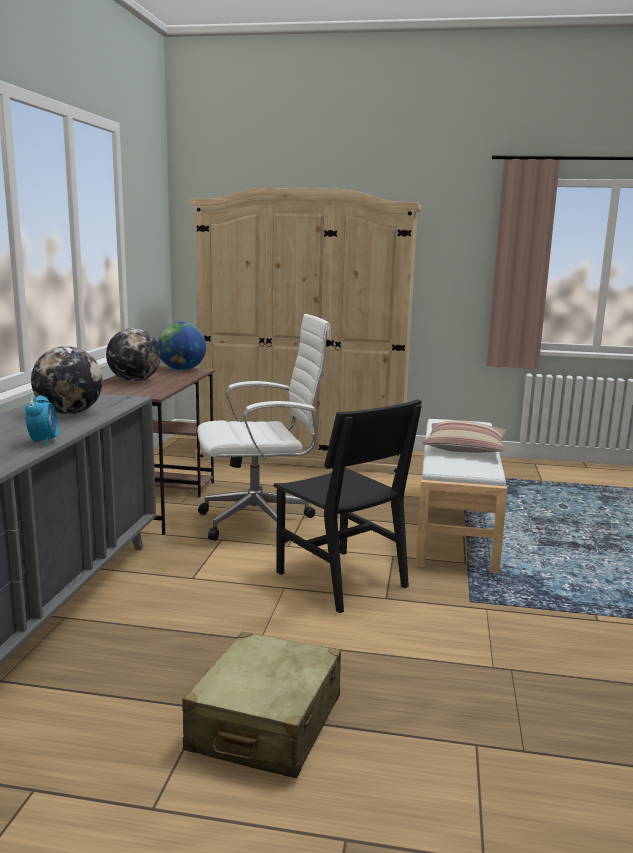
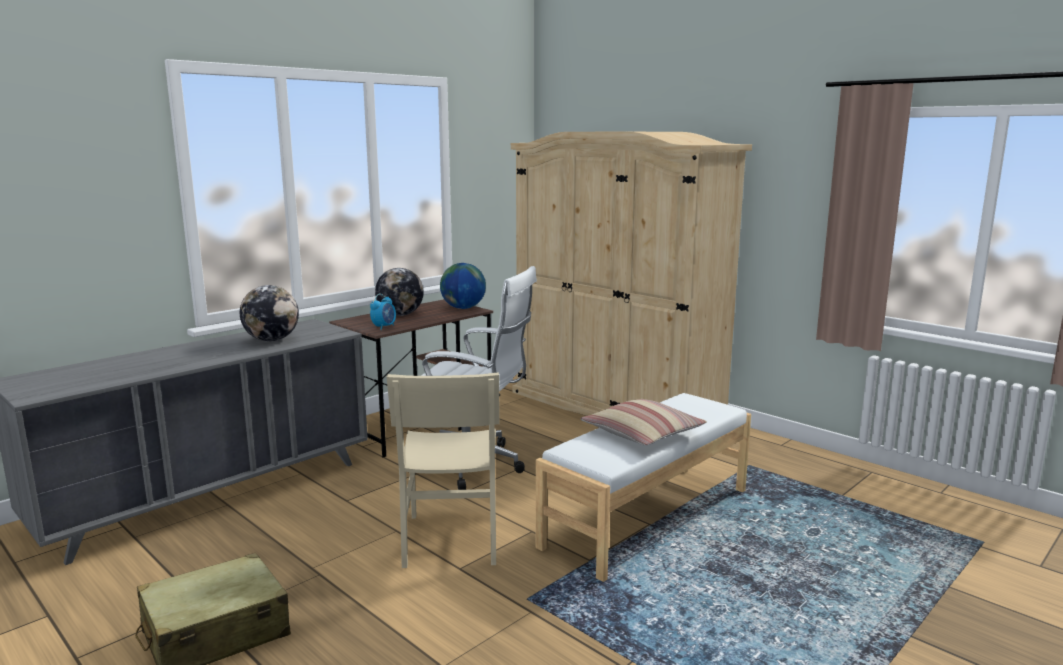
camera: 35 degrees right, 0 degrees up
alarm clock [25,391,59,447] -> alarm clock moved to [370,294,396,330]
black chair [273,399,422,613] -> beige chair [387,372,500,568]

